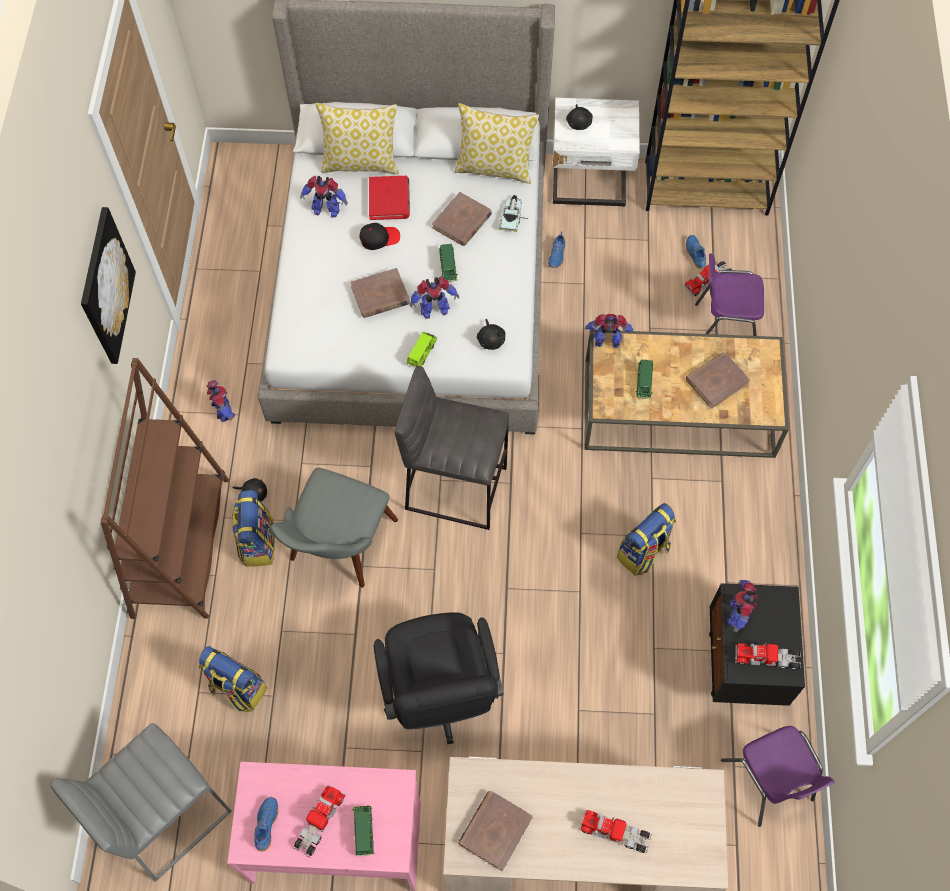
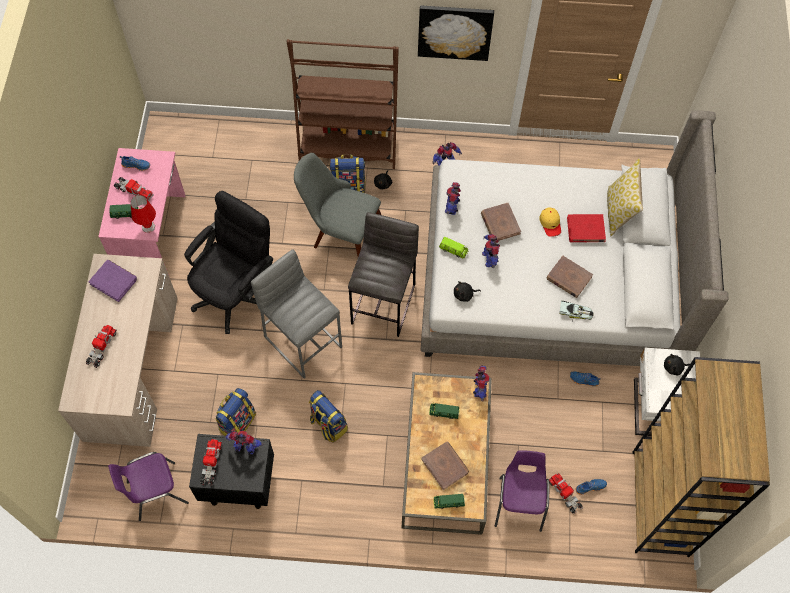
camera: 90 degrees right, 0 degrees up
grey stool [50,723,232,882] -> grey stool moved to [251,249,342,379]
backpack [199,646,267,712] -> backpack moved to [215,388,256,436]
toy robot [300,176,348,217] -> toy robot moved to [445,182,461,215]
black cap [360,223,400,250] -> yellow cap [539,208,561,237]
black office chair [374,612,503,745] -> black office chair turned 135 degrees clockwise [184,191,273,334]
green toy car [439,244,458,282] -> green toy car moved to [433,494,465,509]
pillow [455,103,539,184] -> none
brown book [458,791,533,871] -> purple book [88,260,137,302]
none -> red table lamp [130,195,156,233]

